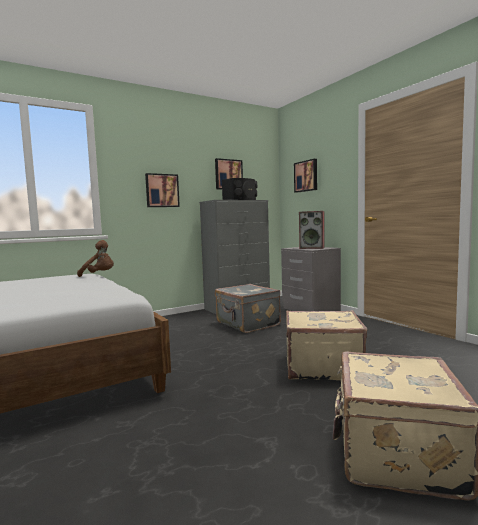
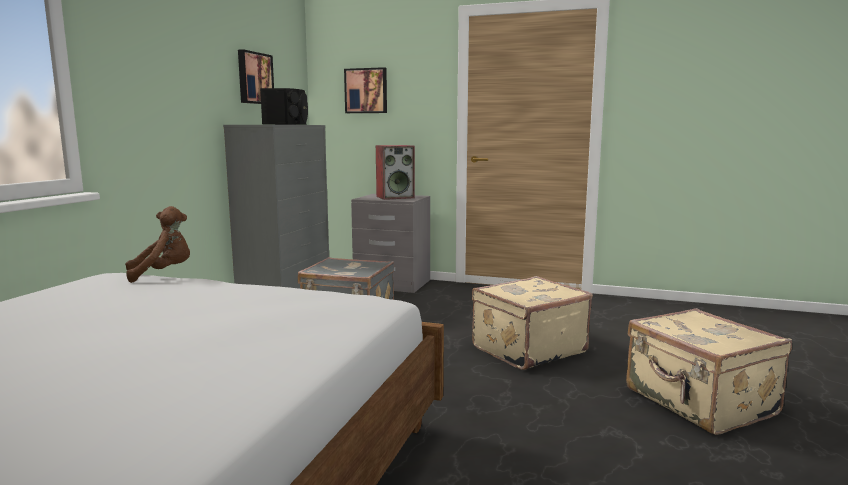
camera: 40 degrees left, 5 degrees up
picture [145,173,180,207] -> none

